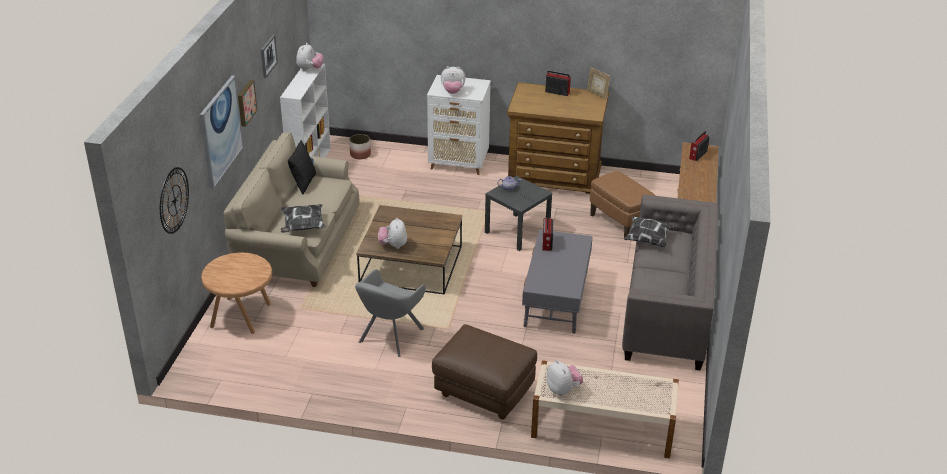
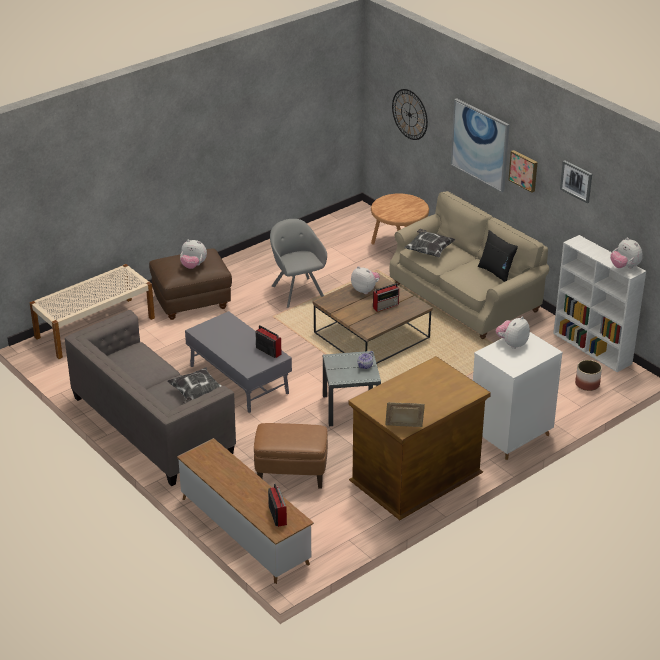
camera: 130 degrees right, 0 degrees up
radio [545,71,571,96] -> radio moved to [373,283,399,312]
plush toy [546,360,583,396] -> plush toy moved to [180,240,207,269]

